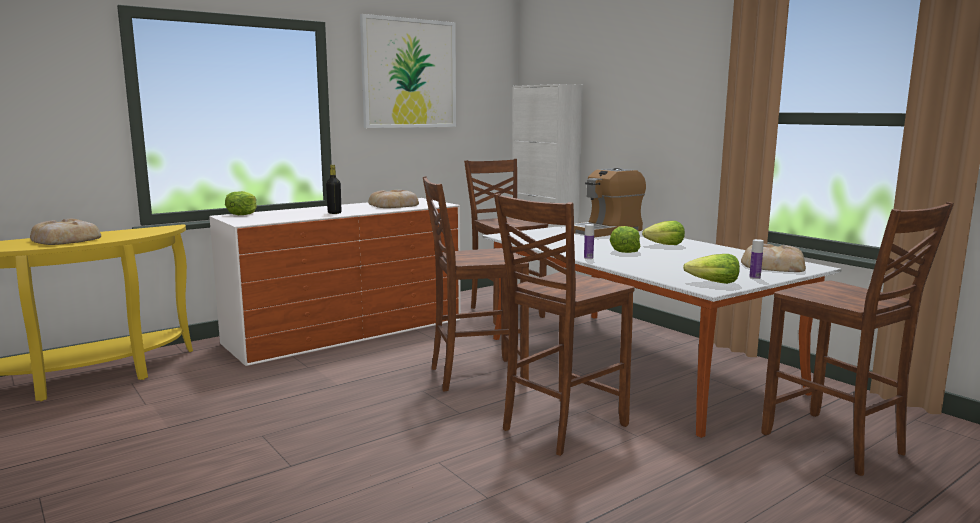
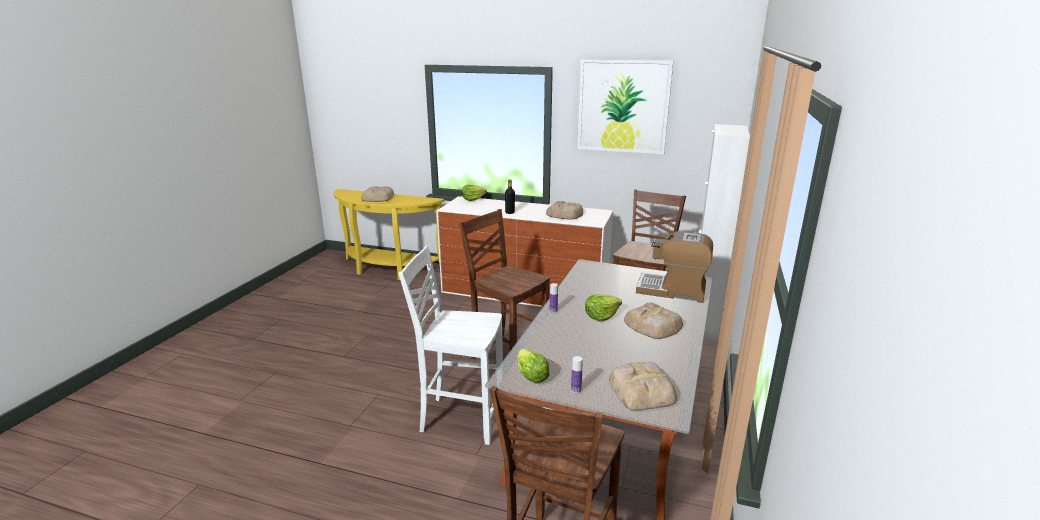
camera: 55 degrees right, 10 degrees up
brown chair [494,194,635,456] -> white chair [399,246,503,445]
lettuce [642,221,685,245] -> bread [624,302,683,339]

